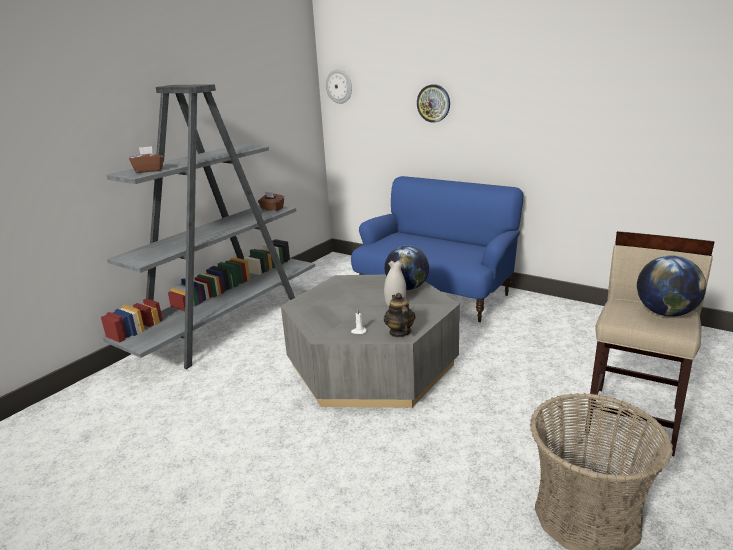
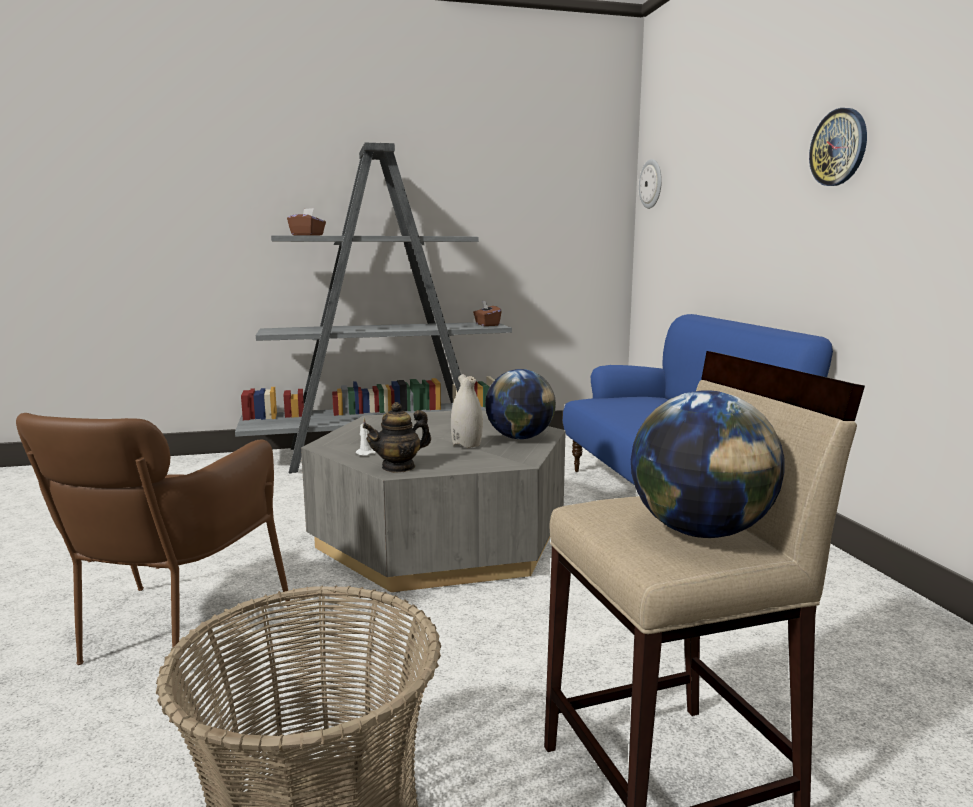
camera: 40 degrees right, 10 degrees down
teapot [384,293,415,337] -> teapot turned 150 degrees counterclockwise [363,402,431,473]
wall clock [417,84,450,123] -> wall clock moved to [809,108,867,186]
none -> brown armchair [16,413,290,665]

